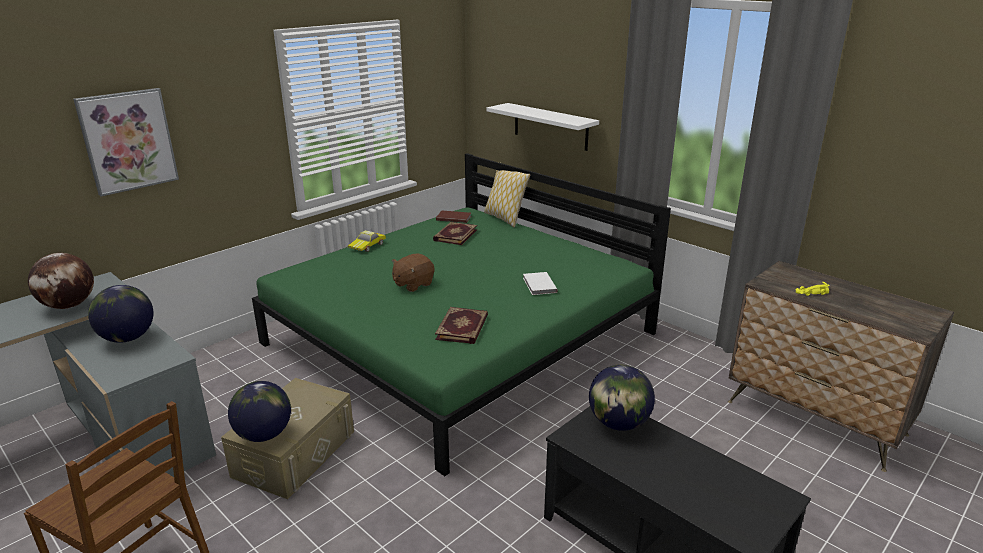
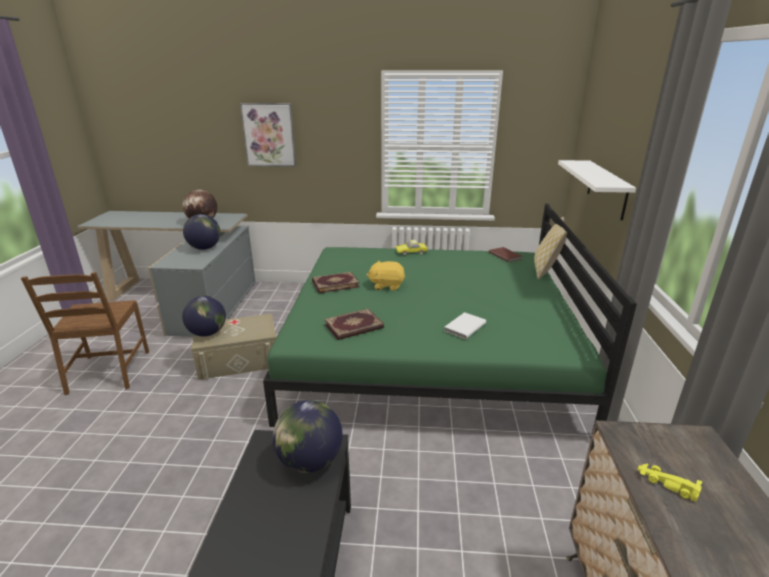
camera: 50 degrees right, 0 degrees up
brown plush toy [392,253,434,292] -> yellow plush toy [367,260,405,291]
book [433,222,477,245] -> book moved to [312,272,360,293]

